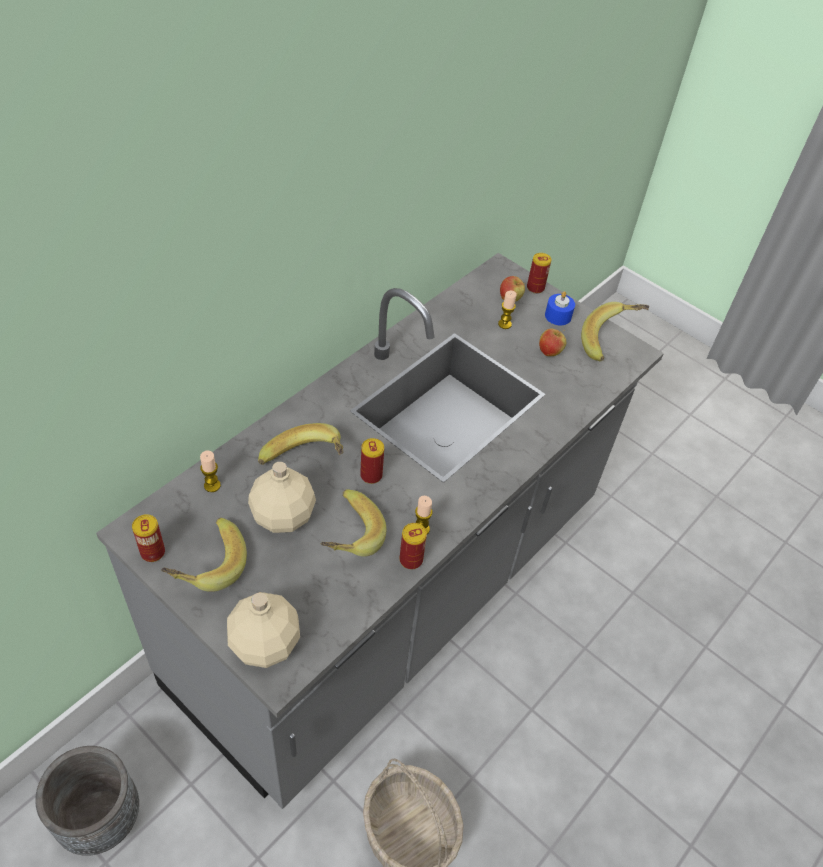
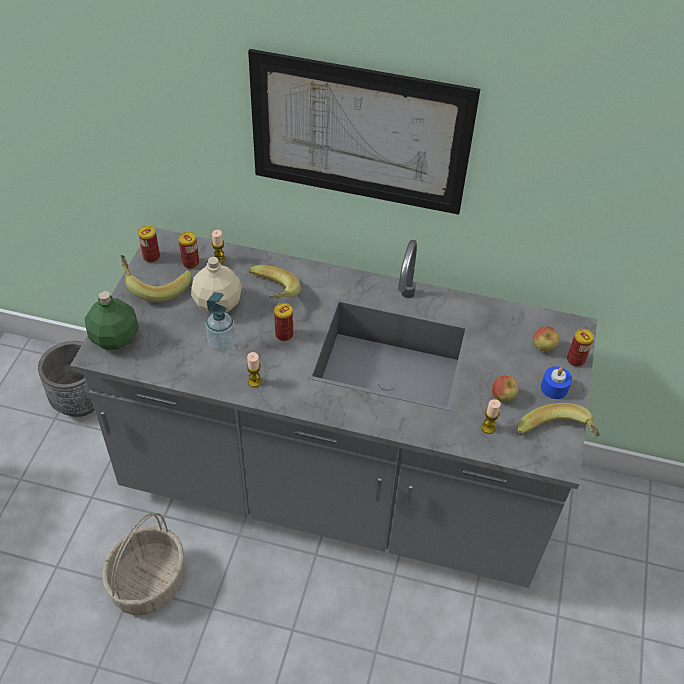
camera: 65 degrees right, 0 degrees up
beige bottle [227,592,300,668] -> green bottle [85,291,139,350]
banana [321,489,386,557] -> soap dispenser [206,292,236,352]
can [400,523,427,569] -> can moved to [179,232,199,269]
candle [498,291,517,329] -> candle moved to [481,399,501,434]
none -> picture [248,49,480,215]

